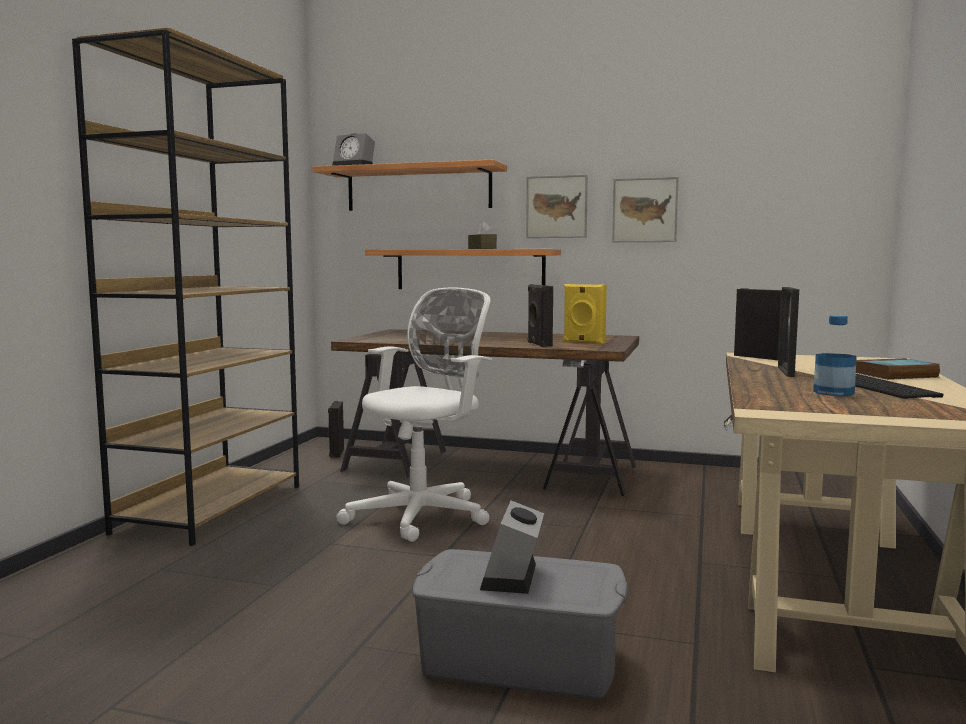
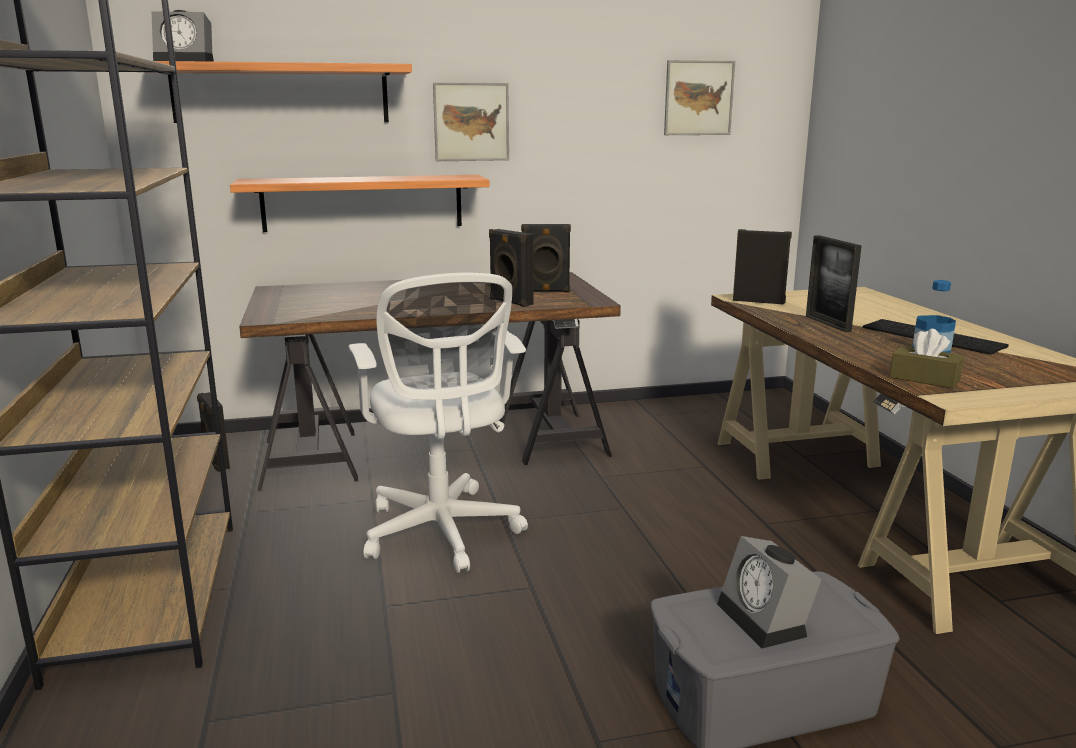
camera: 30 degrees left, 10 degrees up
white office chair [336,288,492,542] -> white office chair turned 150 degrees clockwise [349,273,528,573]
brown tissue box [468,221,497,249] -> brown tissue box moved to [890,329,964,389]
yellow speaker [563,284,607,344] -> black speaker [521,224,571,292]
picture [612,177,679,242] -> picture moved to [664,60,735,135]
book [856,358,940,380] -> none

